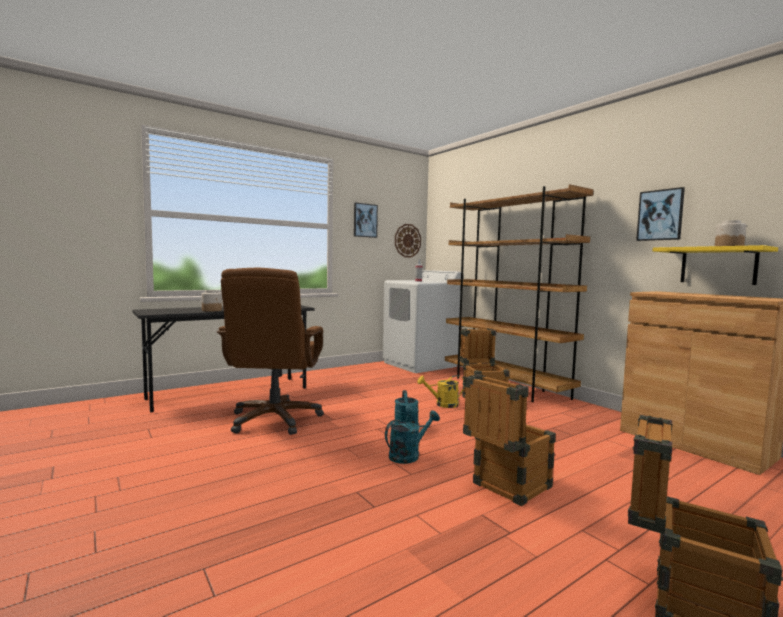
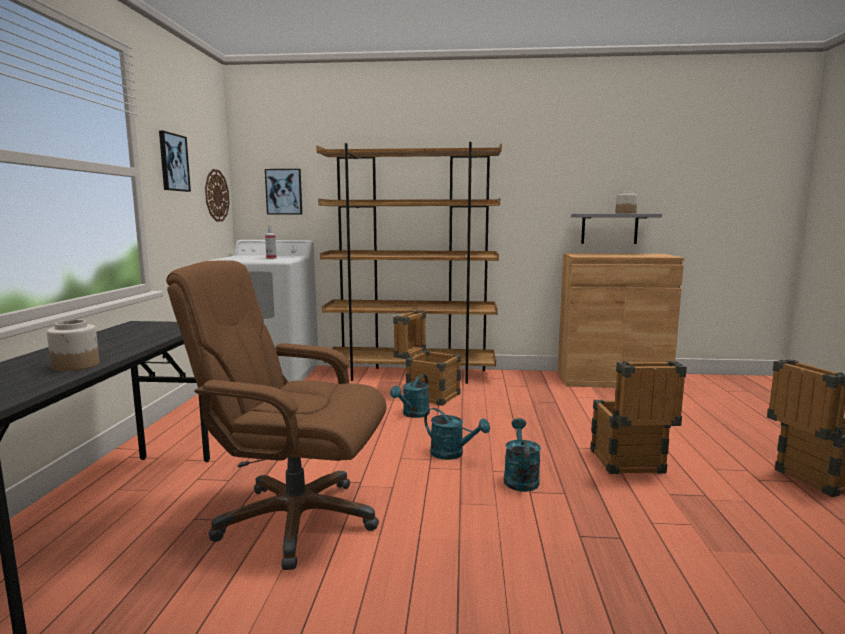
camera: 50 degrees left, 5 degrees up
brown office chair [217,268,324,435] -> brown office chair turned 150 degrees clockwise [166,260,386,570]
yellow watering can [417,375,465,408] -> turquoise watering can [390,374,430,418]
picture [636,187,685,241] -> picture moved to [265,169,302,214]
yellow shelf [653,245,778,285] -> grey shelf [571,214,662,244]

